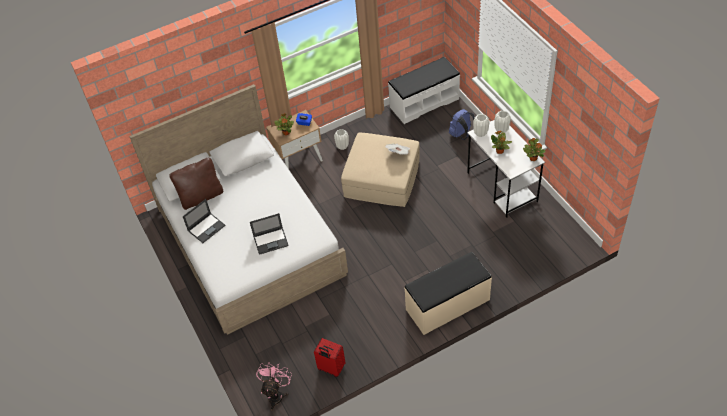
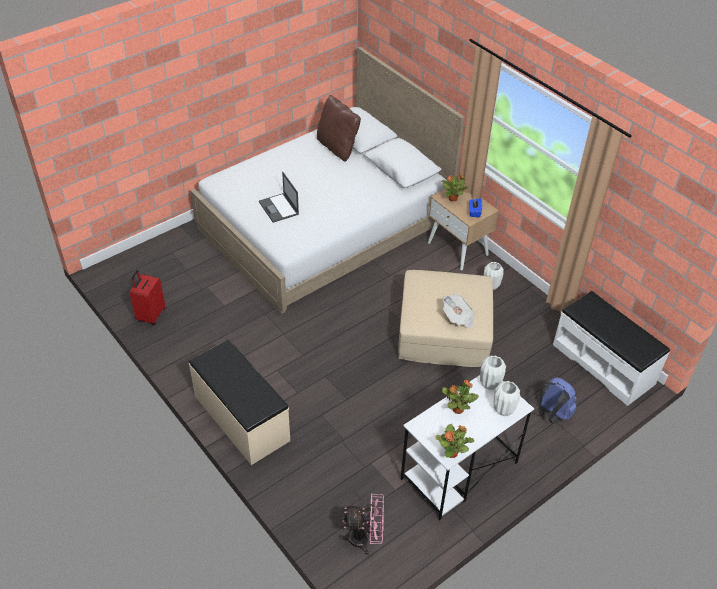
camera: 75 degrees right, 5 degrees down
laptop [183,199,225,243] -> none
pink fan [256,362,292,411] -> pink fan moved to [339,493,384,555]

